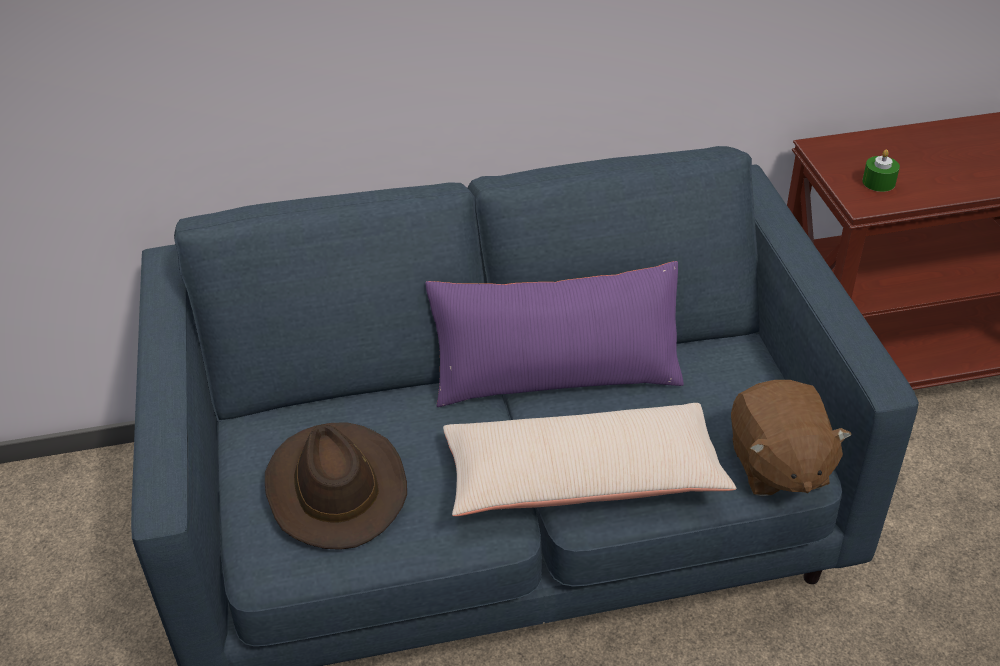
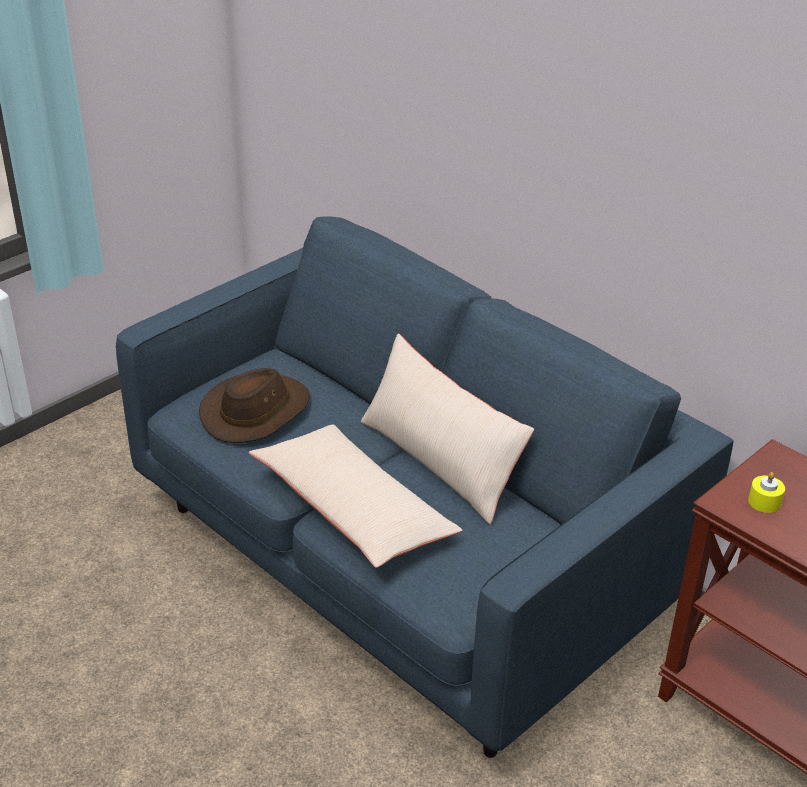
camera: 55 degrees right, 5 degrees down
purple pillow [425,261,684,407] -> beige pillow [361,334,534,524]
brown plush toy [731,380,852,496] -> none
green candle [862,149,900,192] -> yellow candle [748,472,785,513]

